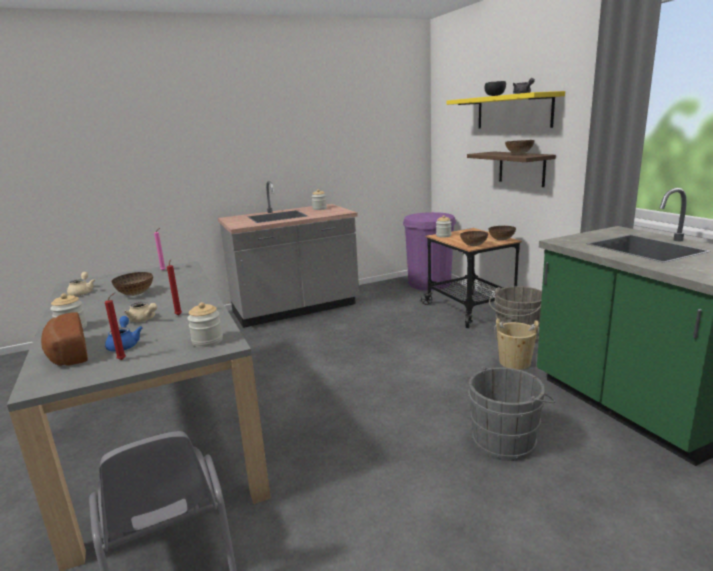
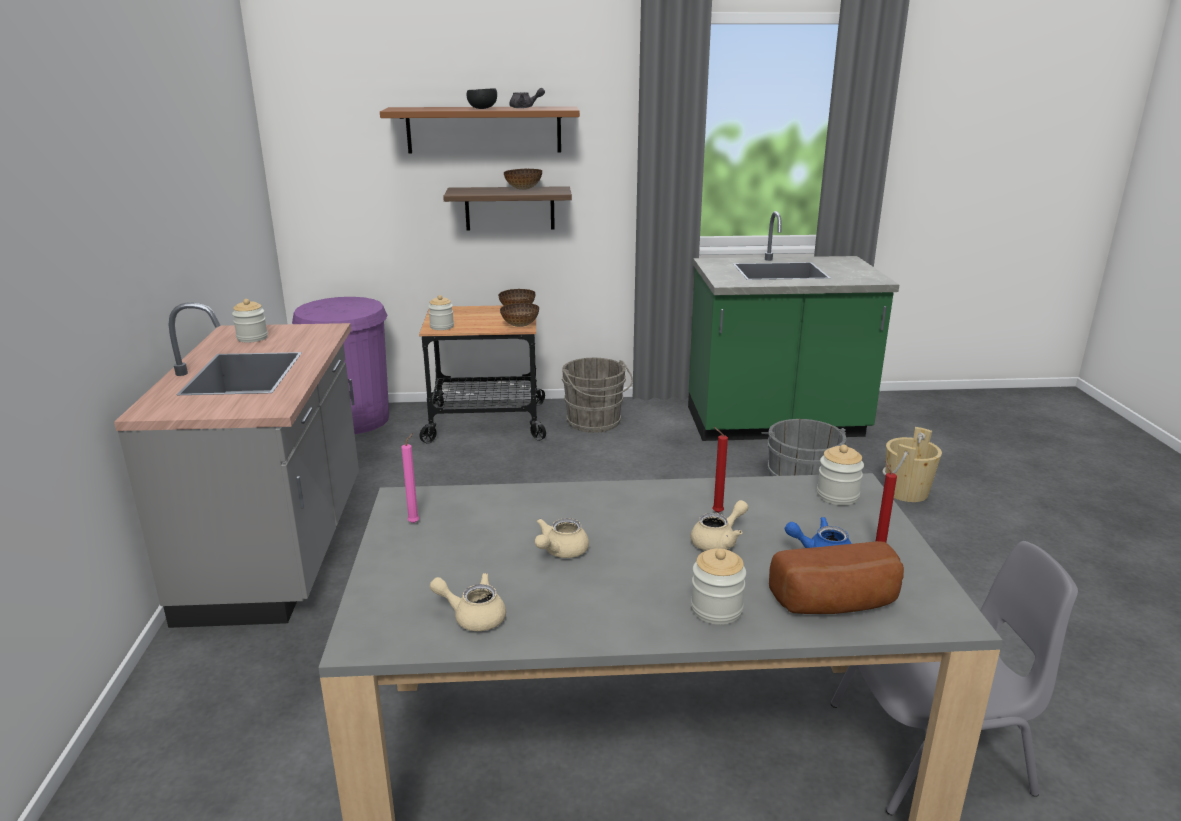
camera: 70 degrees left, 5 degrees up
bowl [112,272,153,296] -> beige teapot [535,518,589,558]
yellow shelf [447,91,565,128] -> brown shelf [380,106,580,154]
beige bucket [494,318,539,370] -> beige bucket moved to [882,427,942,502]

